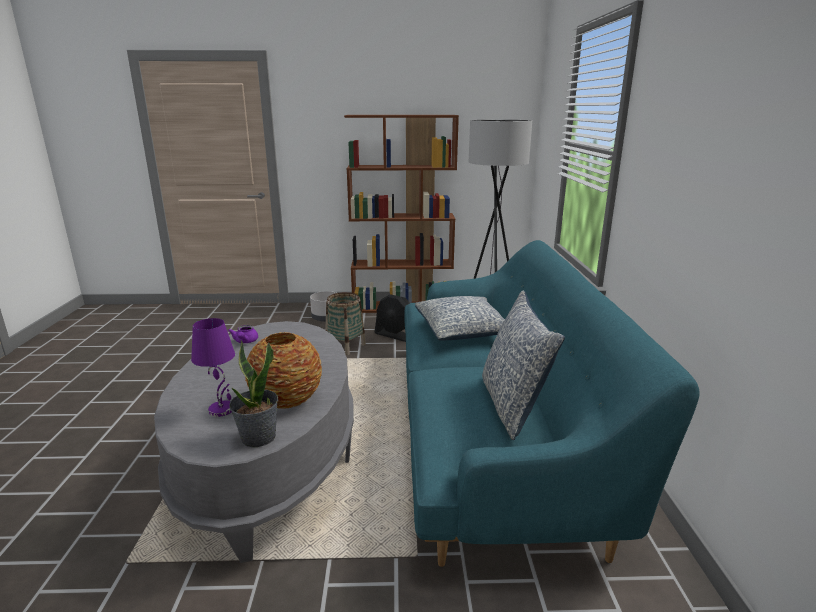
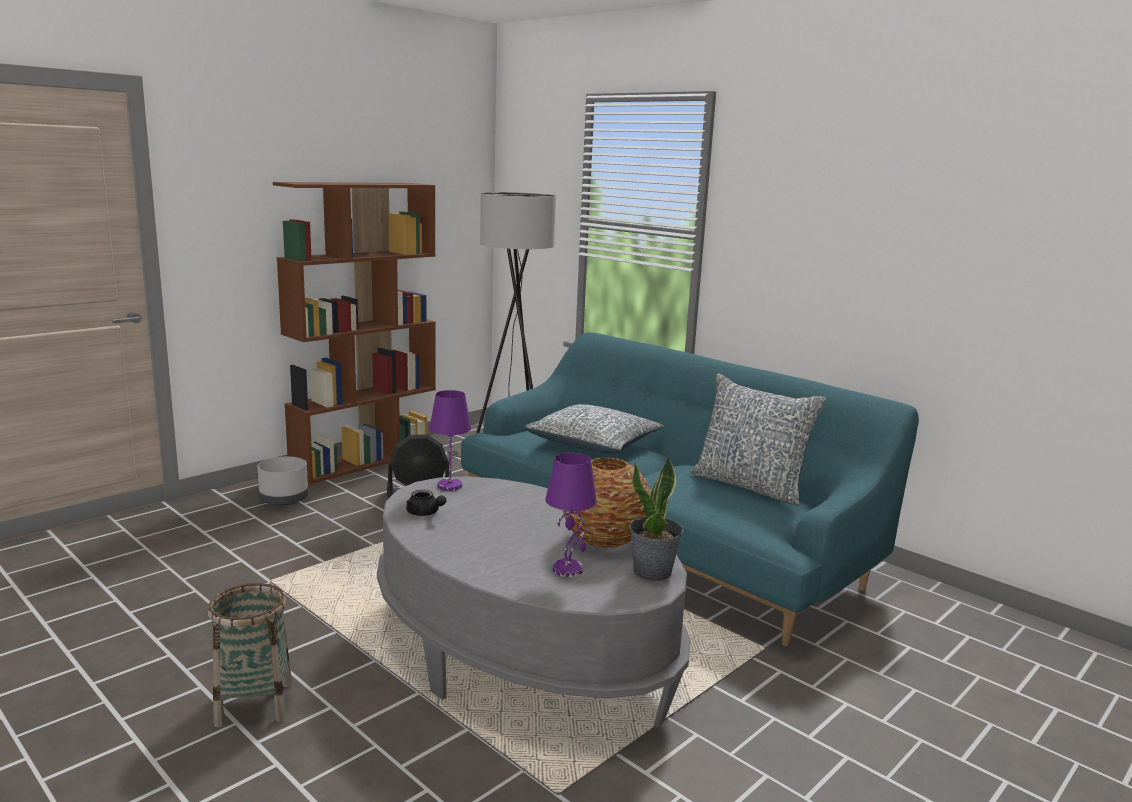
camera: 45 degrees left, 5 degrees down
purple teapot [228,325,258,343] -> black teapot [406,490,446,516]
basket [325,292,366,355] -> basket moved to [208,583,292,727]
none -> purple table lamp [429,390,471,491]

